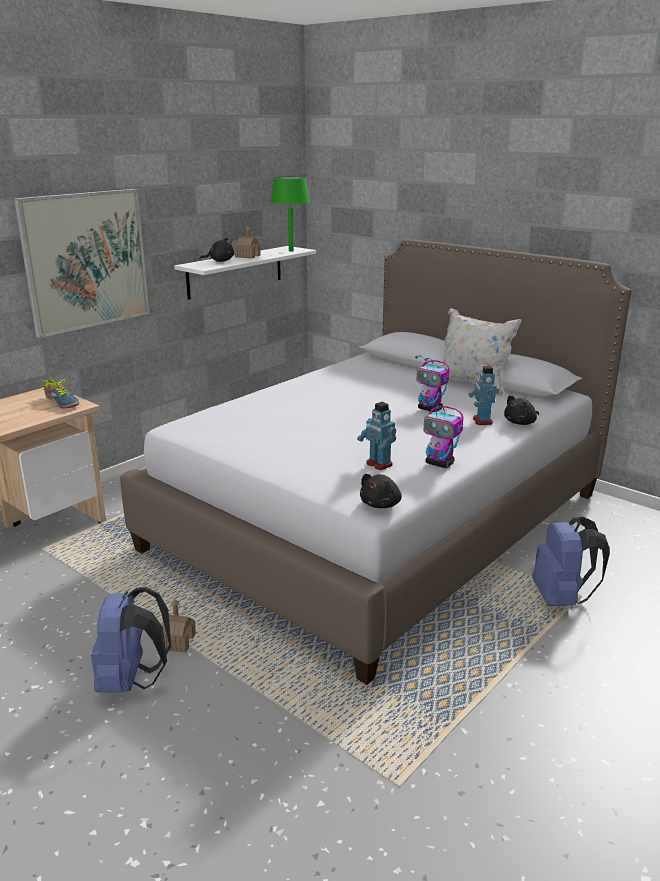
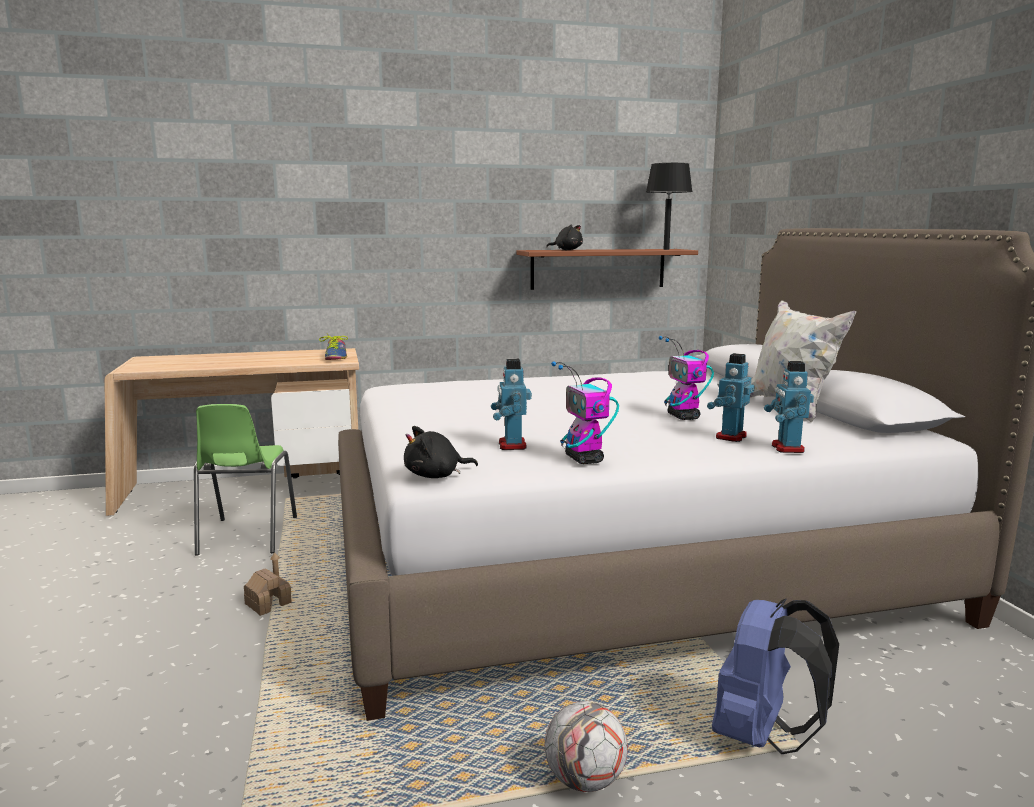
camera: 35 degrees right, 10 degrees down
picture [14,189,150,338] -> none
blue backpack [91,587,171,693] -> none
white shelf [174,246,316,300] -> brown shelf [516,249,698,290]
toy house [235,226,261,259] -> none
green table lamp [271,176,310,252] -> black table lamp [646,163,693,250]
black plush toy [504,395,539,425] -> toy robot [764,361,814,453]
none -> green chair [194,404,297,556]
none -> football [545,701,628,792]

